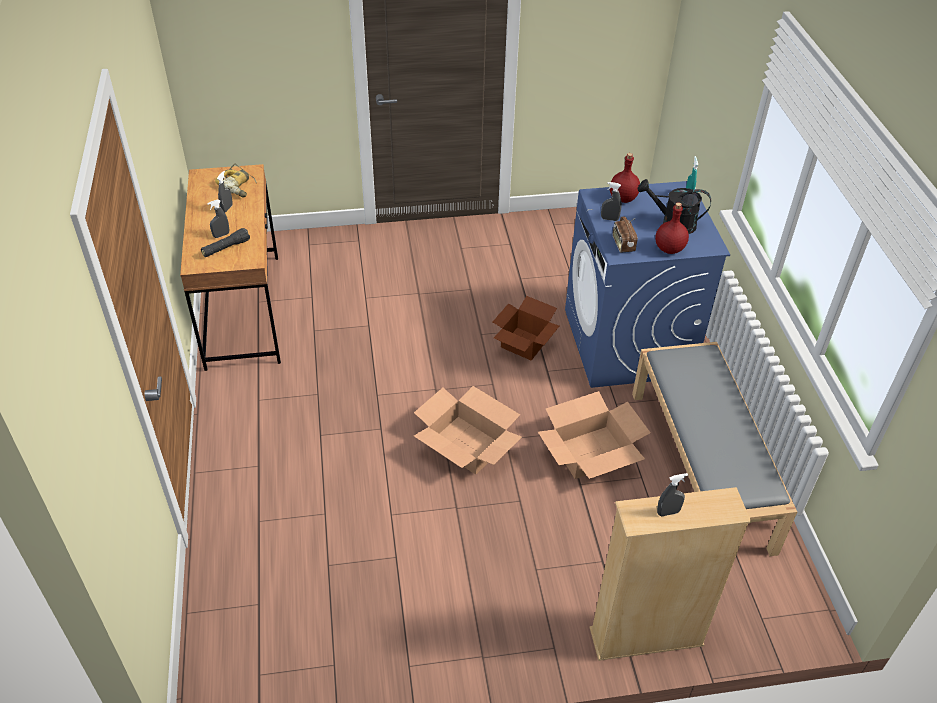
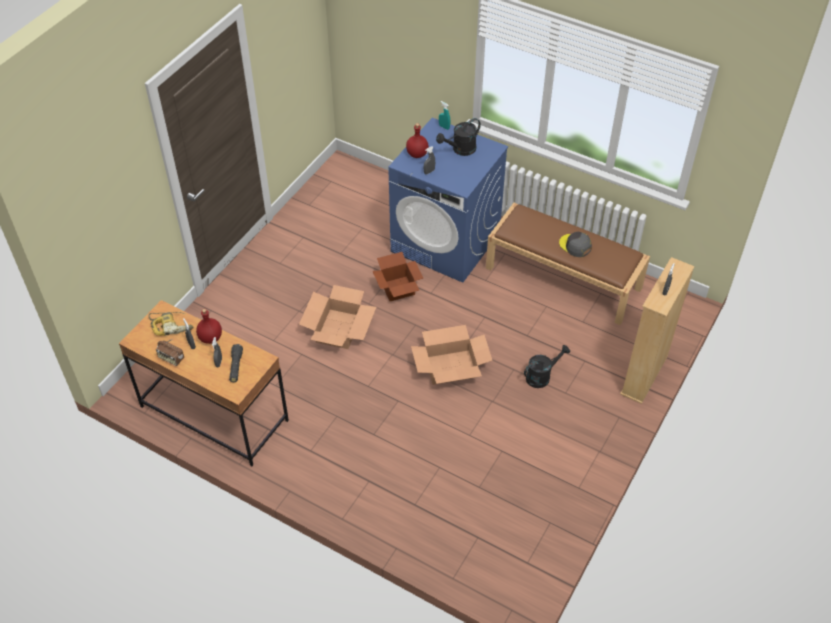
camera: 50 degrees left, 5 degrees up
cardboard box [538,391,651,479] -> cardboard box moved to [299,285,376,349]
radio [613,216,638,253] -> radio moved to [156,339,184,366]
grey bench [632,342,797,556] -> brown bench [486,203,650,325]
red bottle [655,202,689,254] -> red bottle moved to [196,309,222,344]
none -> black watering can [524,345,570,388]
none -> grey cap [559,232,592,257]

